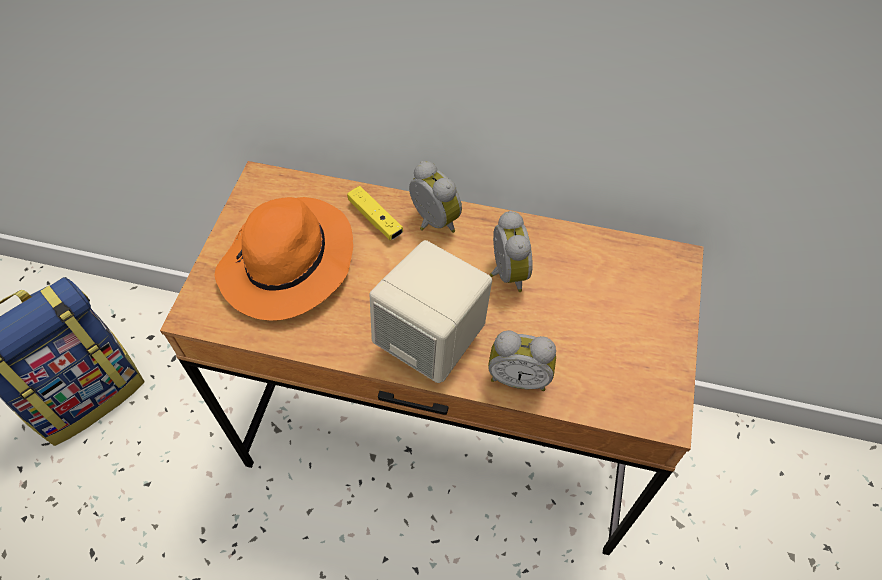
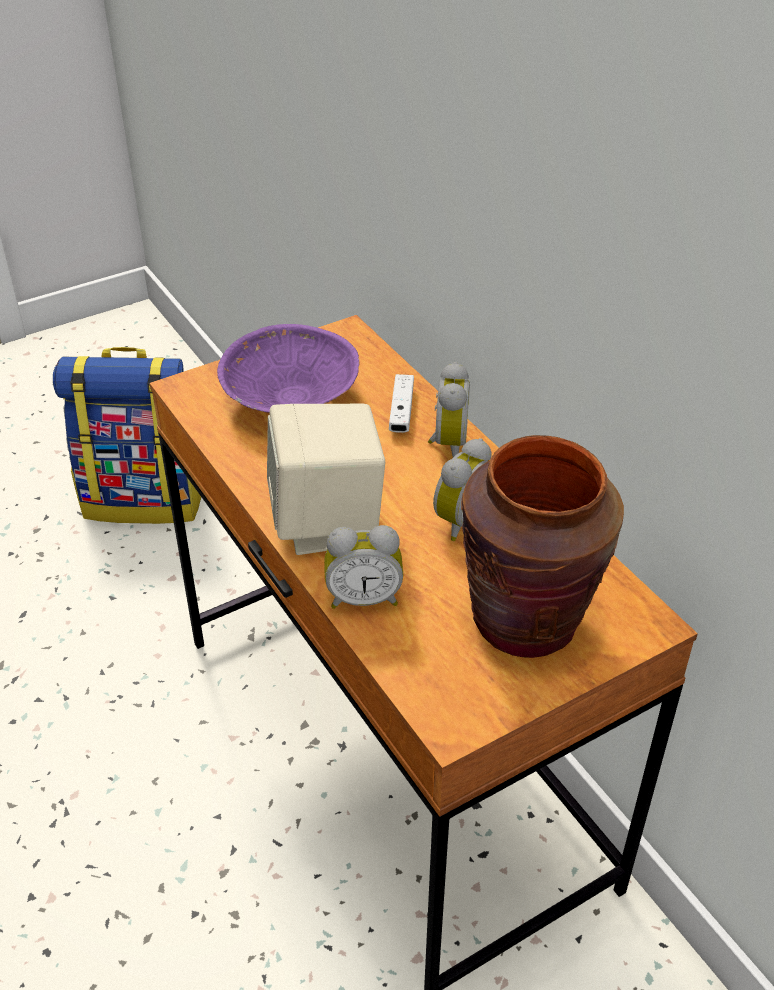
camera: 45 degrees right, 15 degrees down
orange hat [215,197,353,321] -> purple bowl [217,324,359,413]
yellow game controller [347,186,403,240] -> white game controller [389,374,414,433]
alarm clock [488,330,556,391] -> alarm clock turned 60 degrees counterclockwise [324,525,403,609]
none -> brown vase [461,435,624,658]

